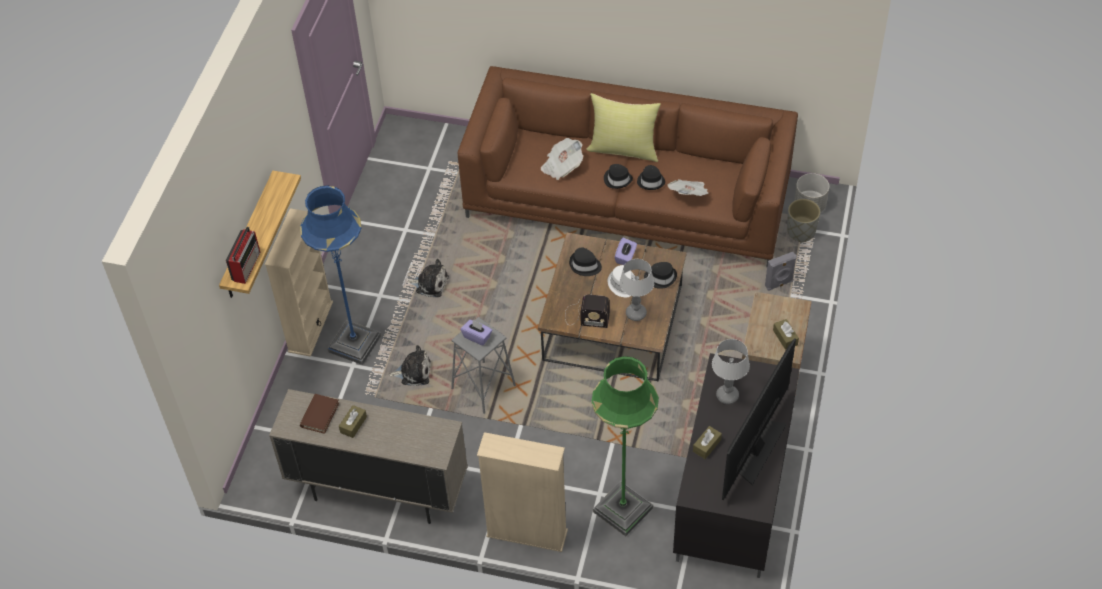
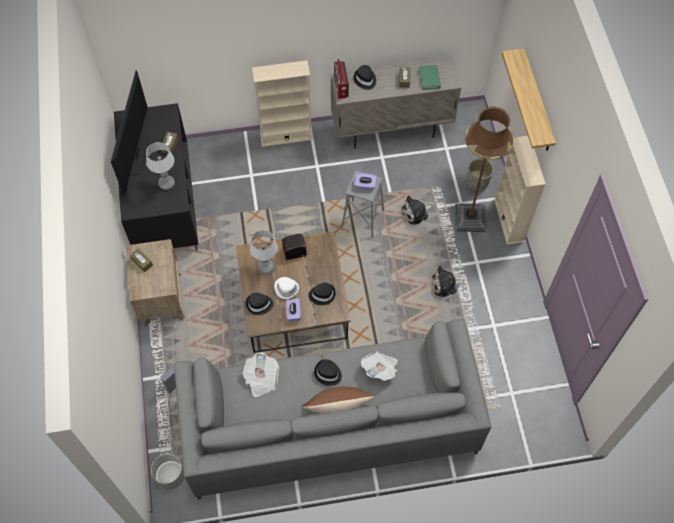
camera: 155 degrees right, 10 degrees up
radio [226,226,261,284] -> radio moved to [334,59,349,99]
blue floor lamp [300,185,381,365] -> brown floor lamp [455,106,514,232]
brown book [300,394,339,434] -> green book [419,65,441,90]
brown sofa [458,66,798,268] -> grey sofa [174,319,492,500]
yellow pillow [586,93,661,162] -> brown pillow [302,387,374,413]
green floor lamp [591,356,659,536] -> none
black hat [637,165,665,190] -> black hat moved to [354,65,376,90]
grey planter [787,199,820,242] -> grey planter moved to [467,158,494,191]

